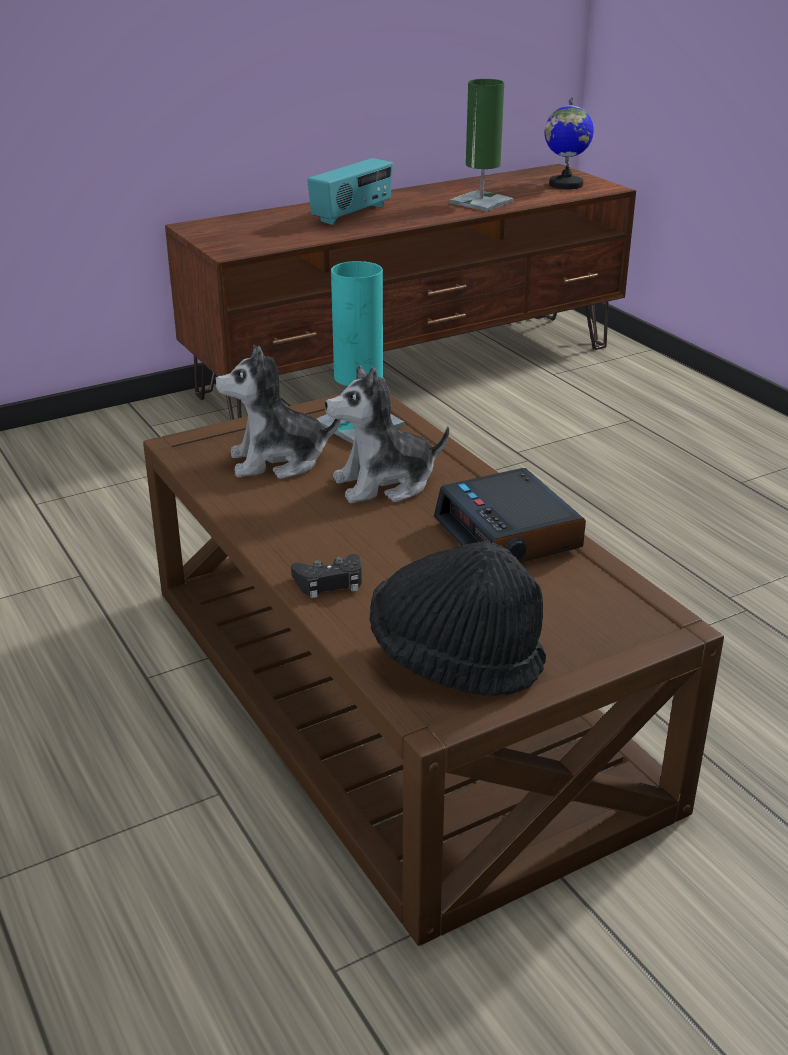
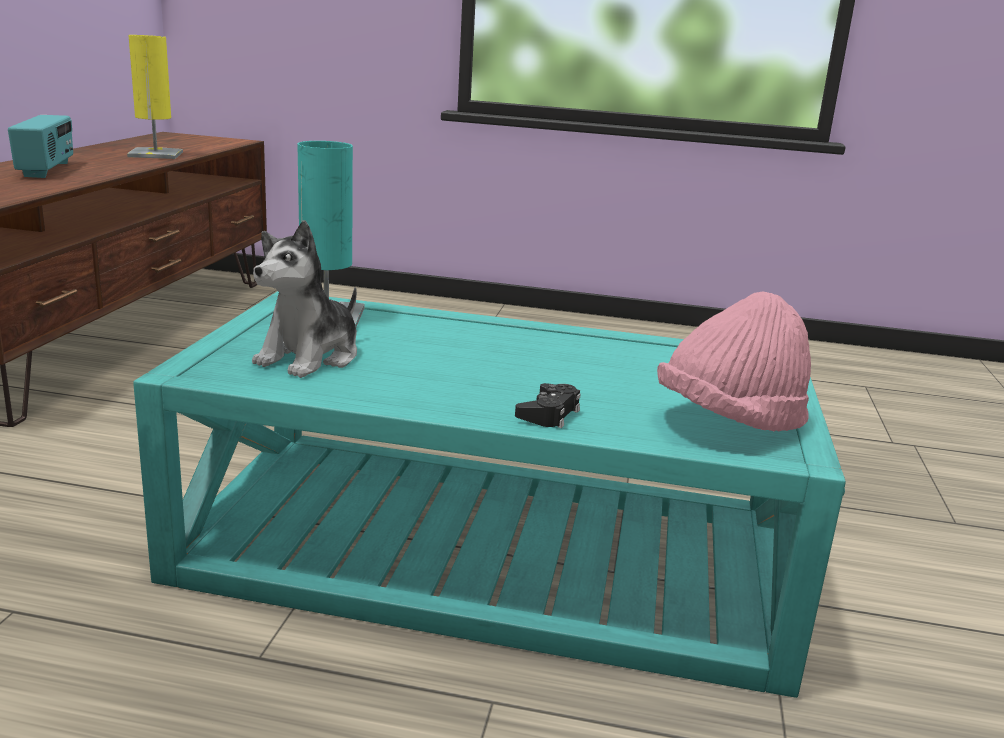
camera: 50 degrees left, 10 degrees down
brown coffee table [143,394,724,946] -> turquoise coffee table [133,291,846,698]
plush toy [325,365,449,503] -> none
black hat [369,541,546,696] -> pink hat [657,292,811,431]
alarm clock [434,468,586,563] -> none
green table lamp [450,79,514,211] -> yellow table lamp [127,35,183,159]
globe [545,97,594,189] -> none

